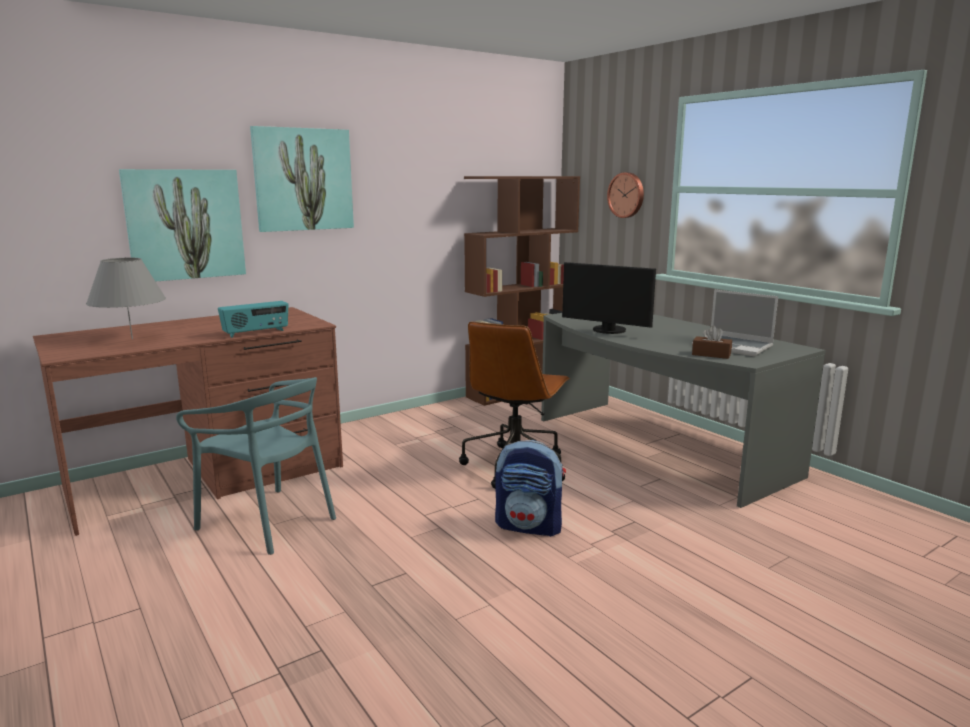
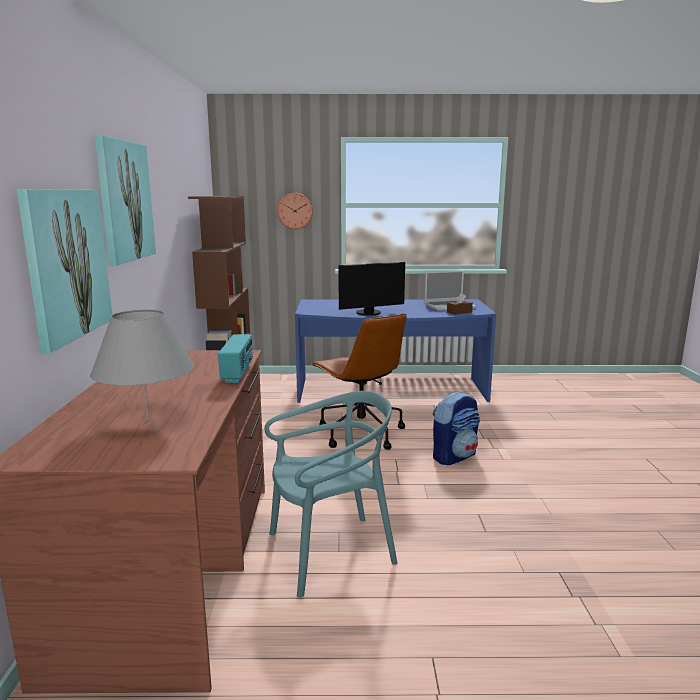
camera: 55 degrees left, 0 degrees up
grey desk [541,313,826,508] -> blue desk [295,299,496,403]

